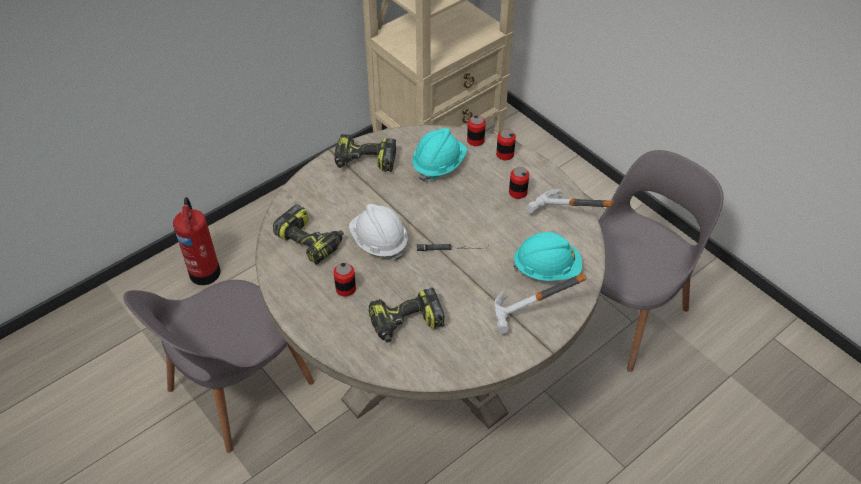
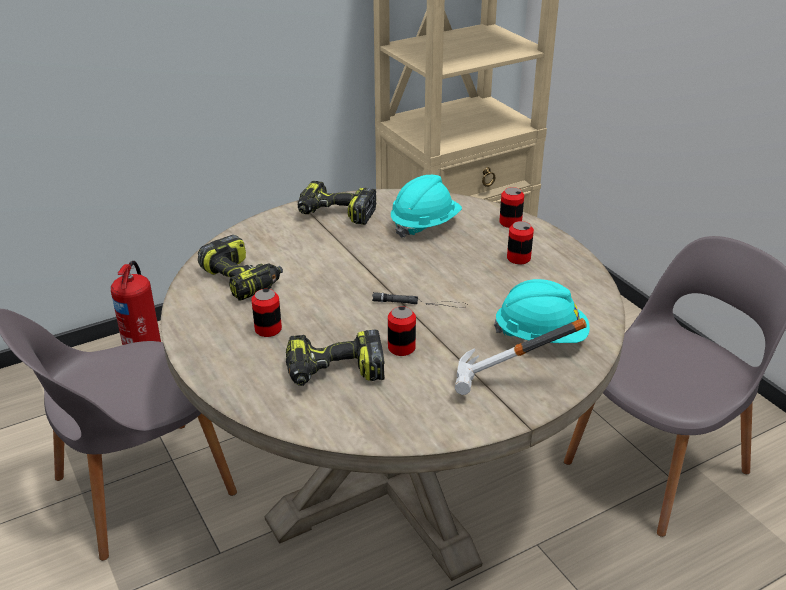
camera: 10 degrees right, 15 degrees down
white hard hat [349,204,408,261] -> none
can [467,115,486,146] -> can moved to [388,306,416,356]
hammer [526,189,614,213] -> none

